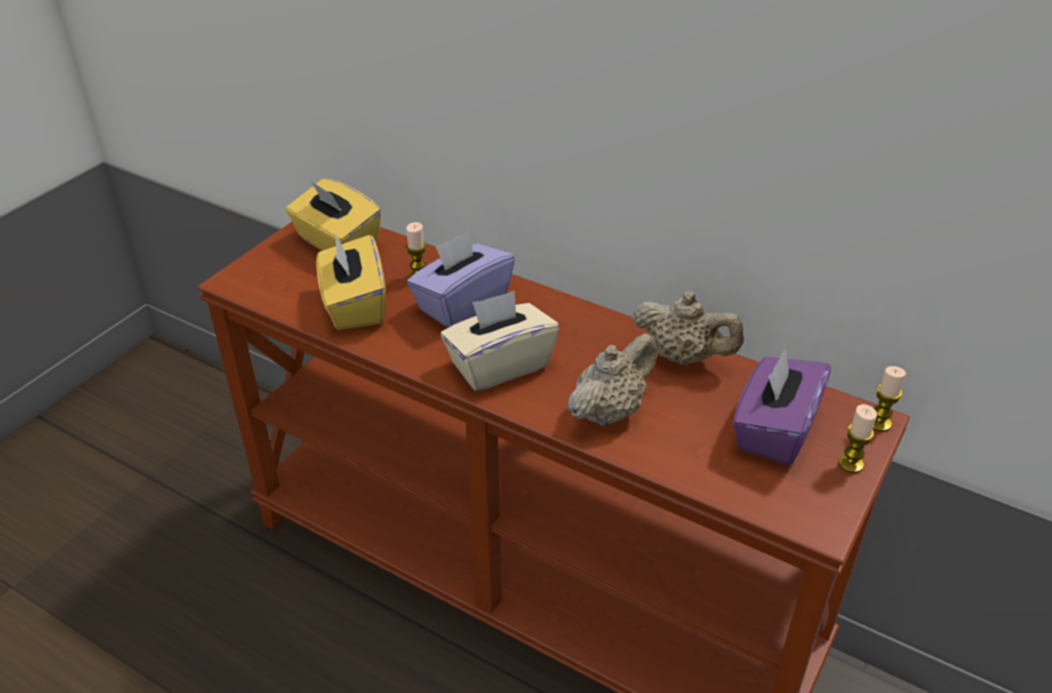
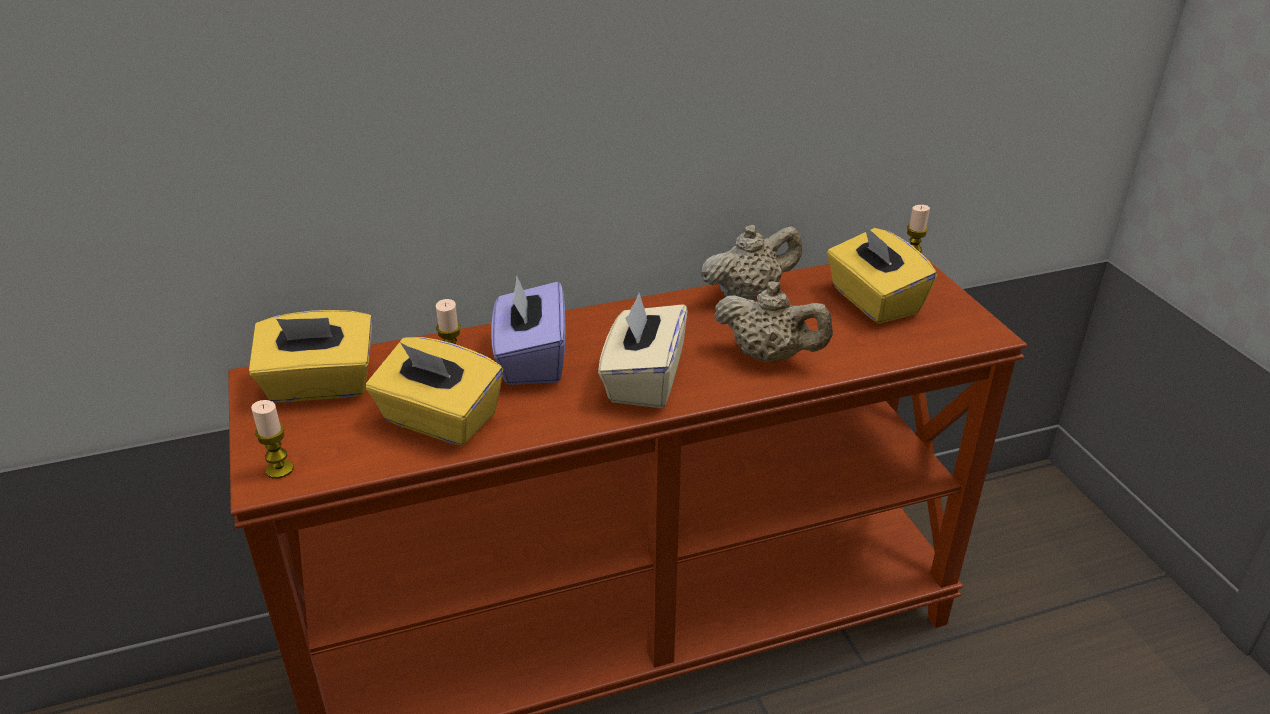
camera: 50 degrees left, 5 degrees down
beige teapot [567,333,657,426] -> beige teapot turned 120 degrees clockwise [714,281,833,362]
purple tissue box [732,348,831,465] -> yellow tissue box [827,224,937,324]
candle [838,404,877,473] -> candle moved to [251,400,294,479]

